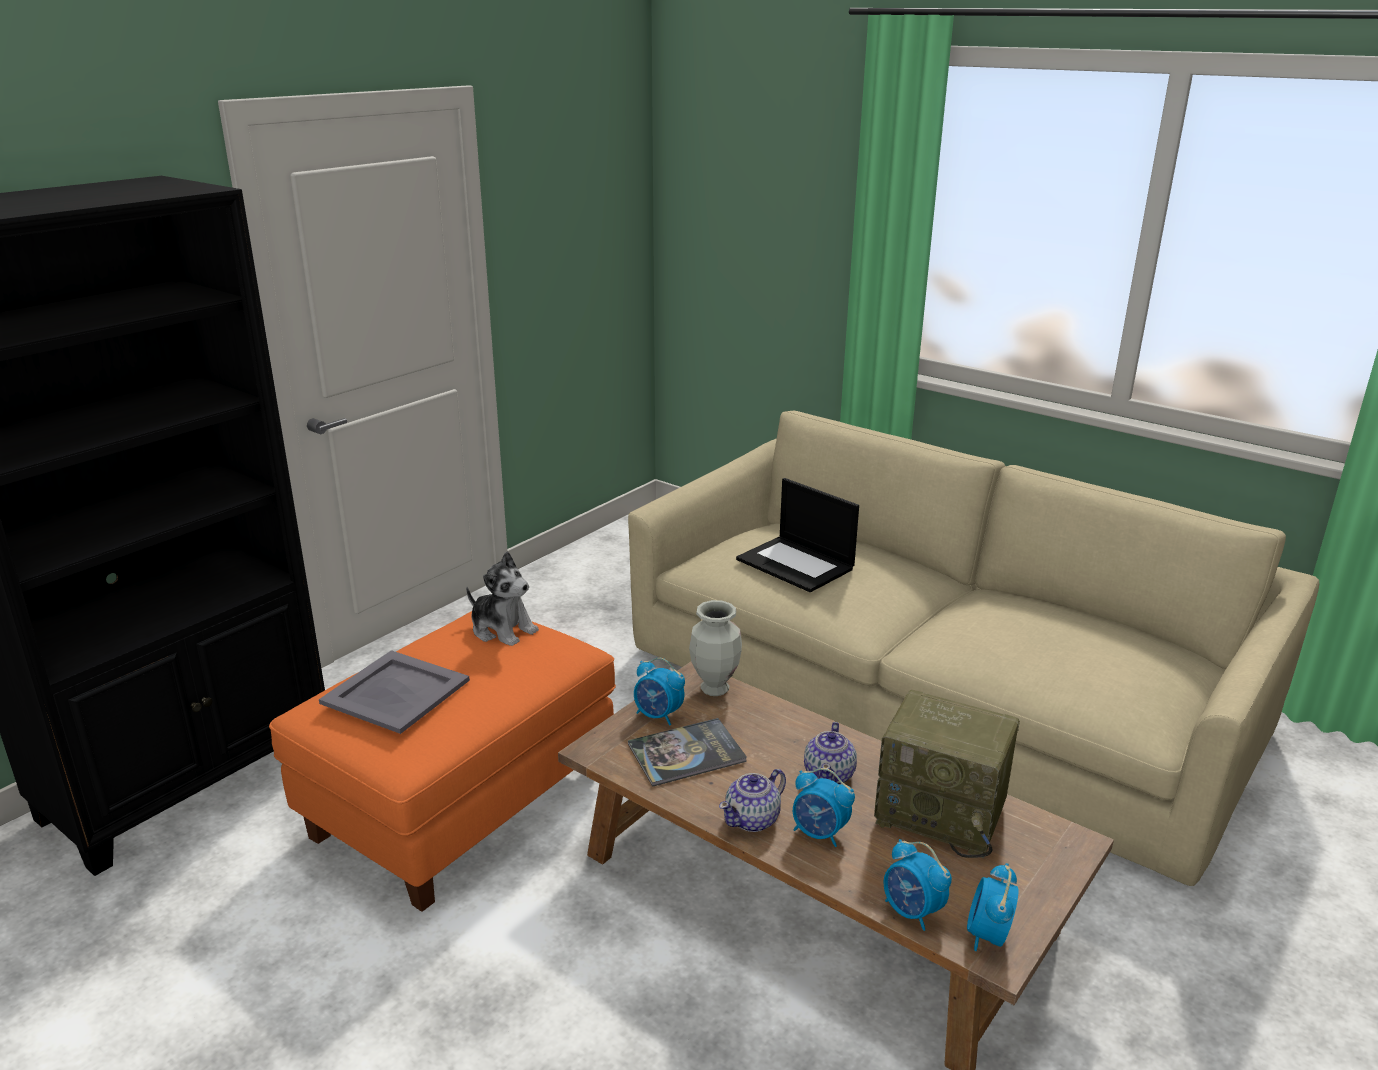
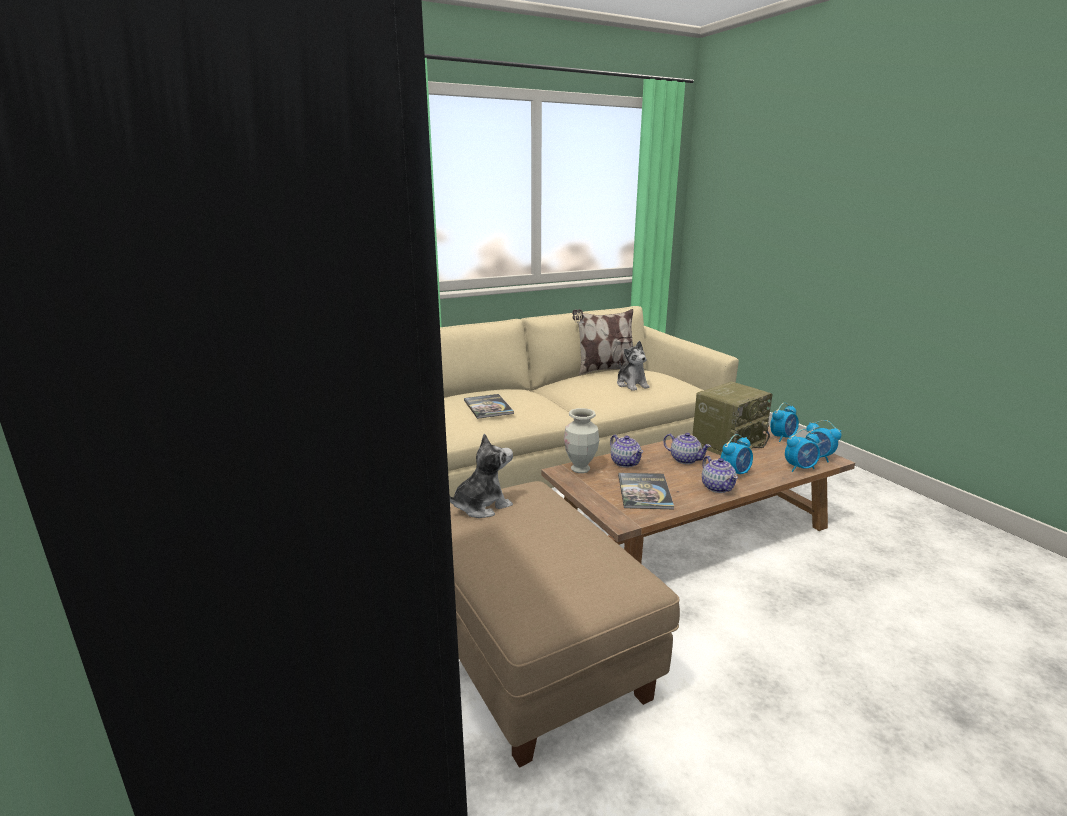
camera: 65 degrees left, 5 degrees down
orange ottoman [269,611,616,912] -> beige ottoman [450,481,680,768]
grey tray [319,650,470,734] -> none
alarm clock [634,658,685,725] -> alarm clock moved to [770,403,799,442]
laptop [736,478,859,592] -> book [464,394,514,419]
none -> pillow [572,309,633,375]
none -> teapot [610,435,643,468]
none -> plush toy [617,341,650,391]

